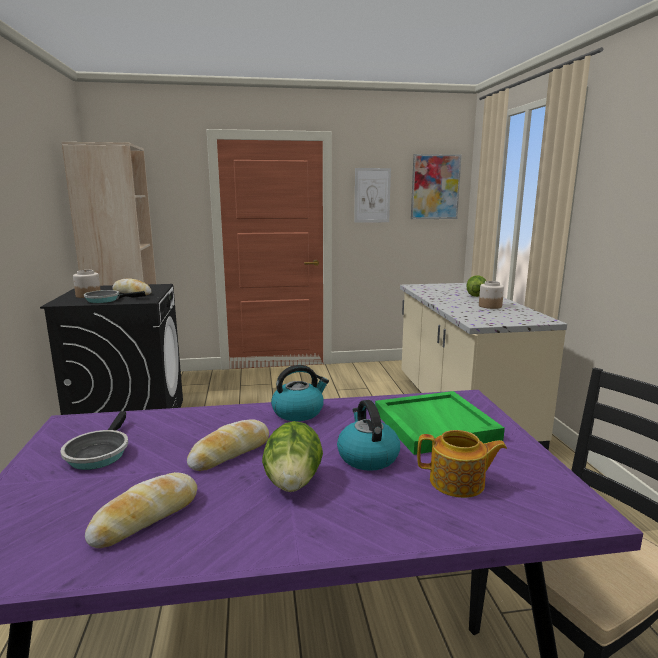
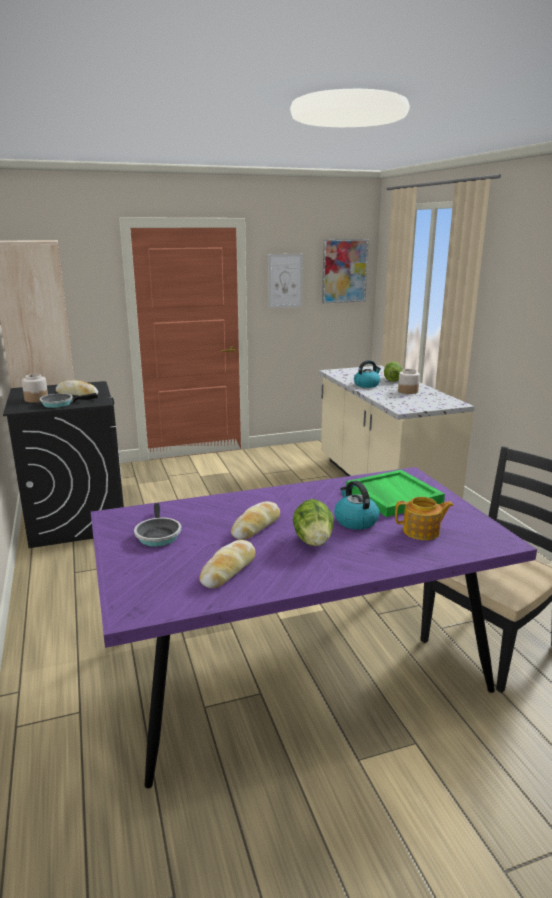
camera: 10 degrees left, 5 degrees up
kettle [271,365,329,421] -> kettle moved to [354,360,381,388]

